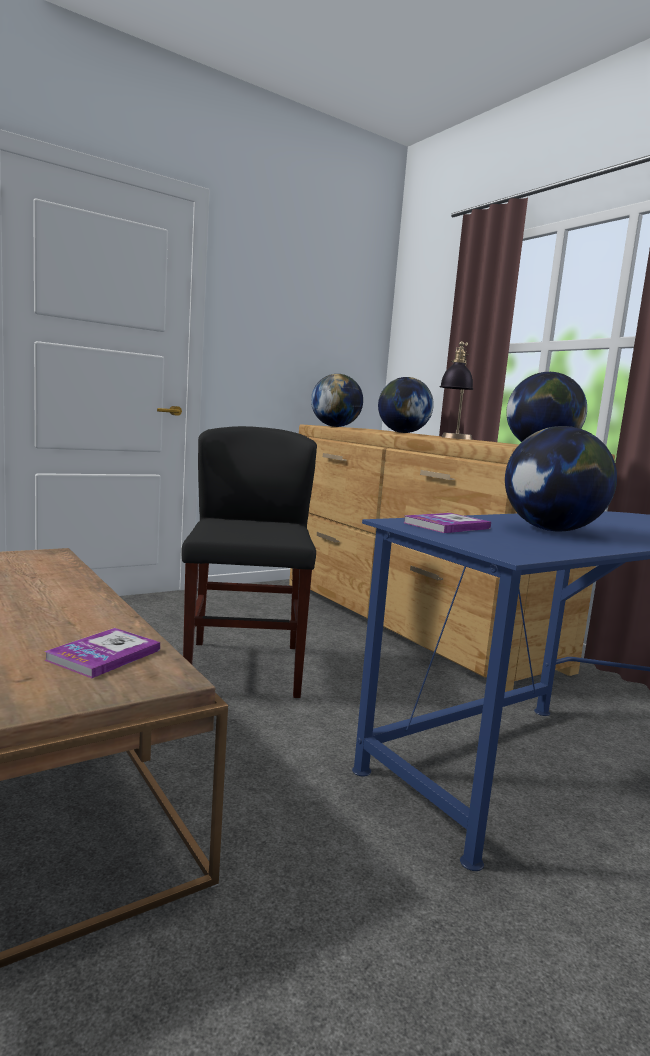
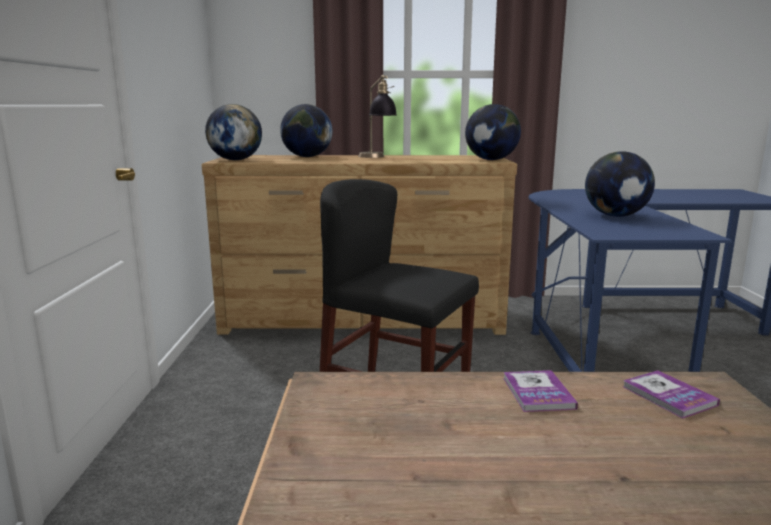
camera: 55 degrees left, 5 degrees up
book [404,513,491,533] -> book moved to [503,370,578,412]

